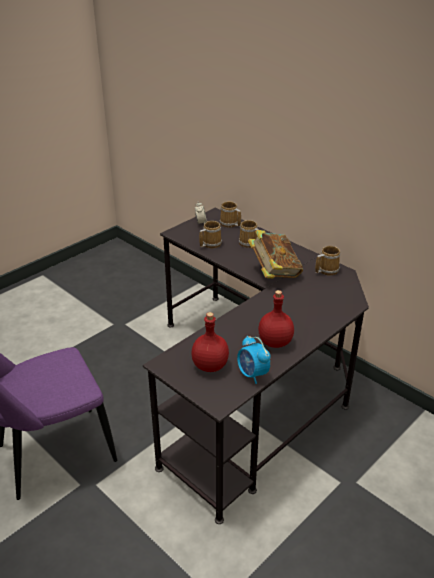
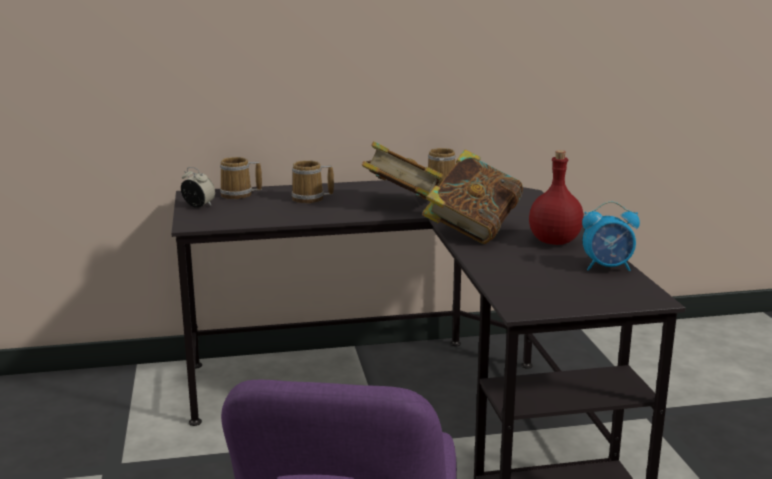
camera: 55 degrees left, 15 degrees down
red bottle [191,312,229,372] -> none
mug [199,221,222,248] -> none
none -> book [422,150,523,244]

